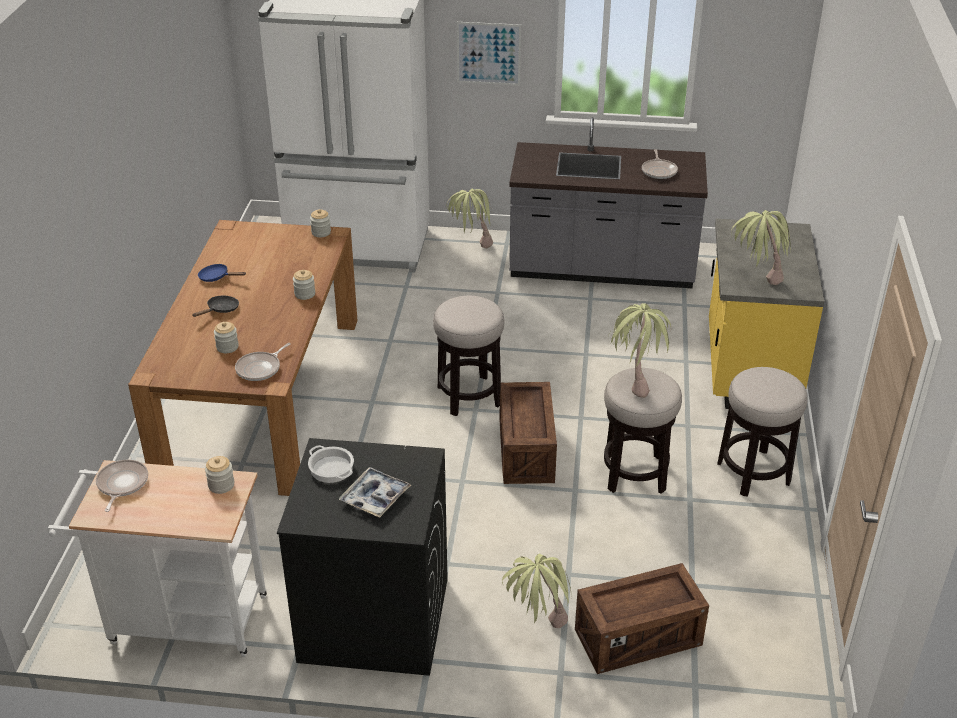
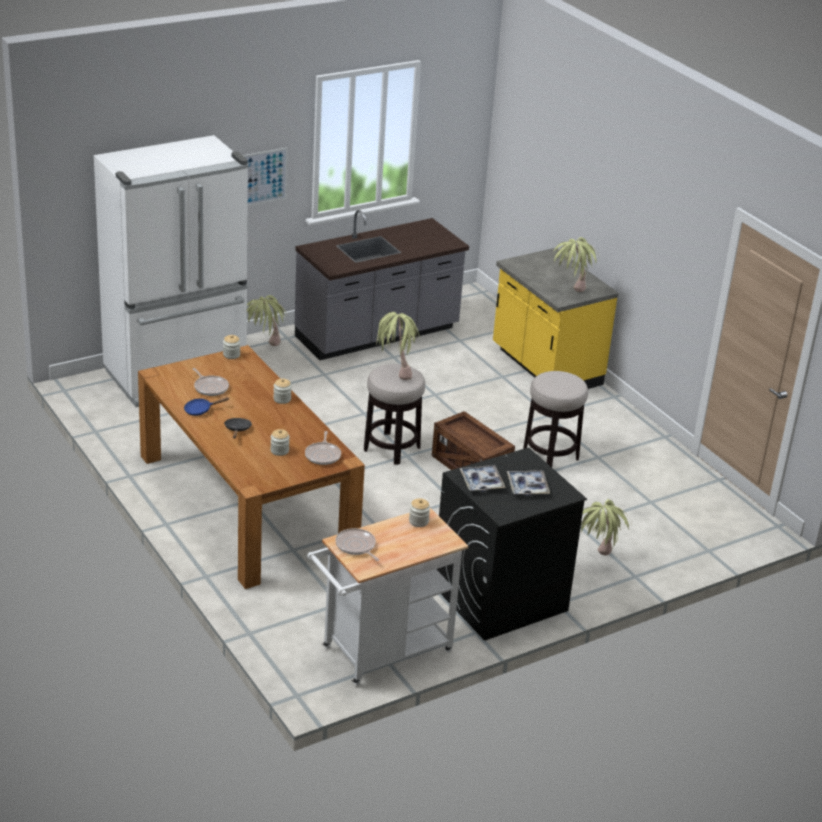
camera: 40 degrees left, 5 degrees down
cooking pot [308,445,354,483] -> tray [459,465,506,492]
crate [575,563,709,674] -> none
potted plant [609,303,671,398] -> potted plant moved to [376,312,420,380]
frying pan [642,149,678,179] -> frying pan moved to [193,368,229,396]
stool [717,367,808,497] -> none

